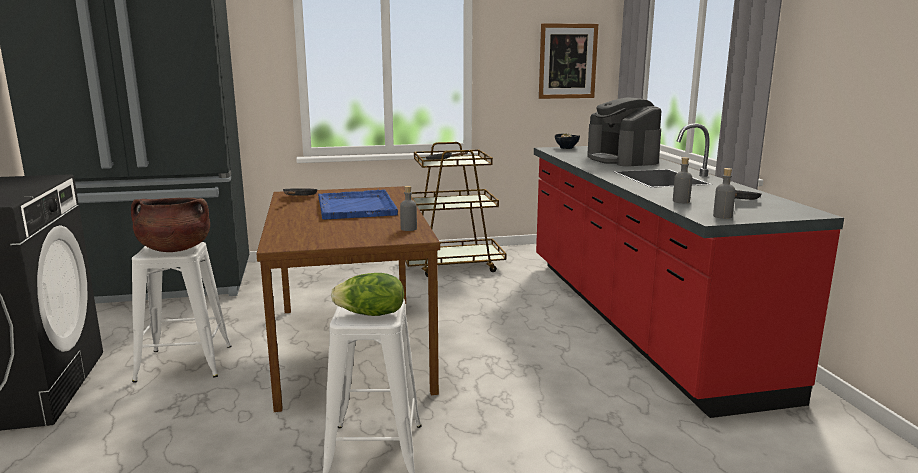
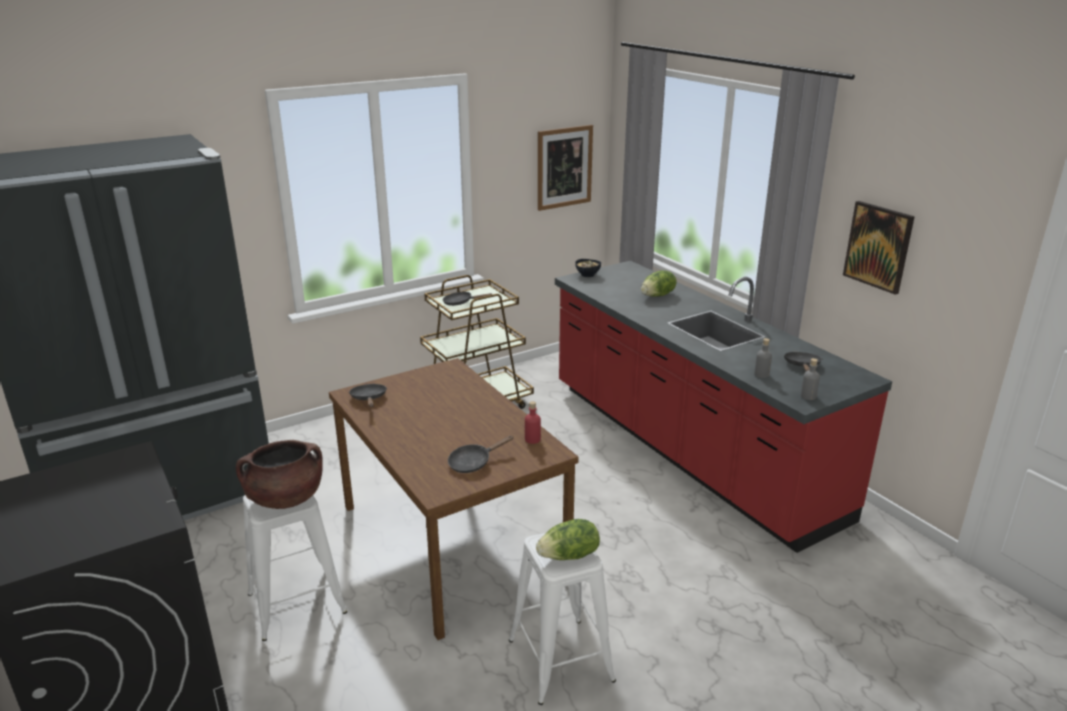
camera: 20 degrees left, 10 degrees up
blue tray [318,190,398,220] -> none
grey bottle [400,186,417,231] -> red bottle [525,401,541,444]
coffee machine [587,97,661,167] -> lettuce [641,270,677,297]
none -> black frying pan [448,436,514,473]
none -> picture [843,201,915,295]

